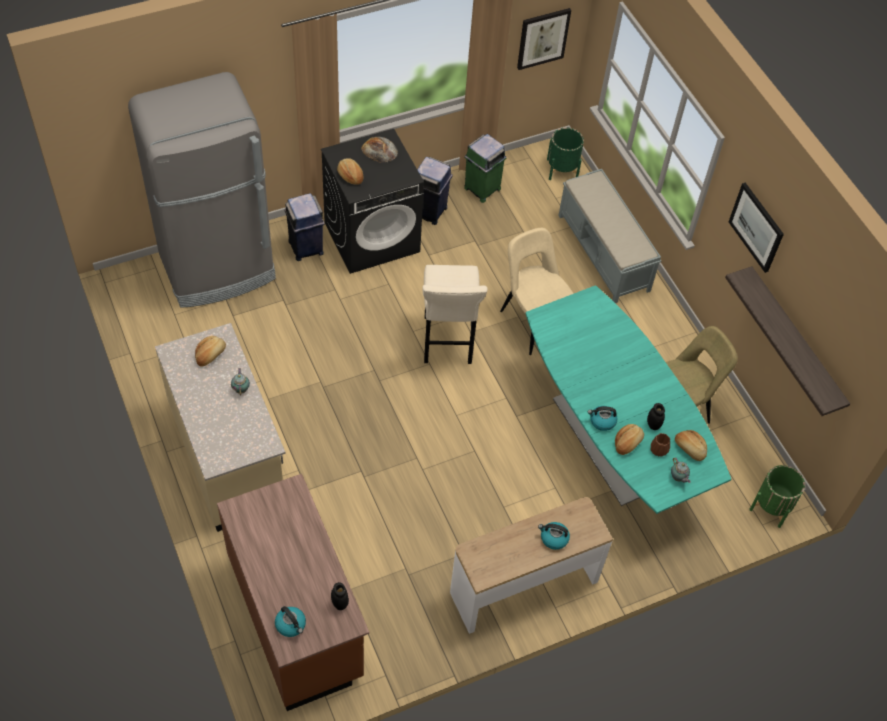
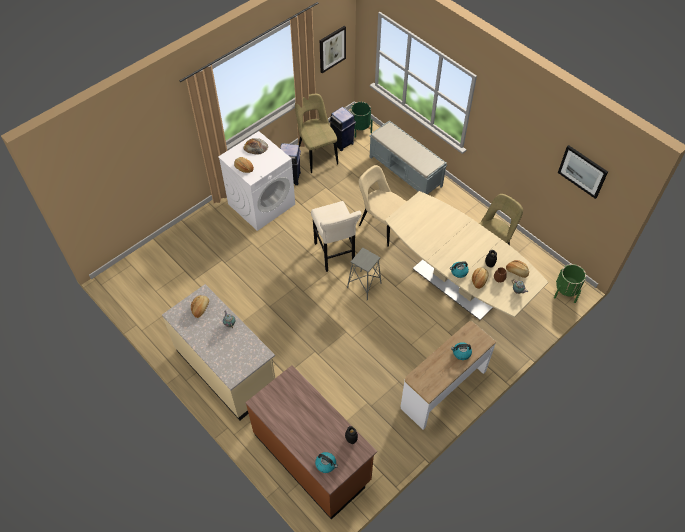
camera: 15 degrees left, 0 degrees up
grey fridge [128,72,276,308] -> none
blue trash can [284,193,325,261] -> blue trash can moved to [329,107,356,151]
black washing machine [321,129,424,274] -> white washing machine [218,131,295,231]
green trash can [464,134,506,203] -> beige chair [295,94,338,173]
turquoise dining table [526,285,731,514] -> beige dining table [385,191,548,320]
shelf [725,266,850,416] -> none
picture [729,183,784,273] -> picture moved to [558,145,608,199]
none -> grey stool [347,248,381,301]

